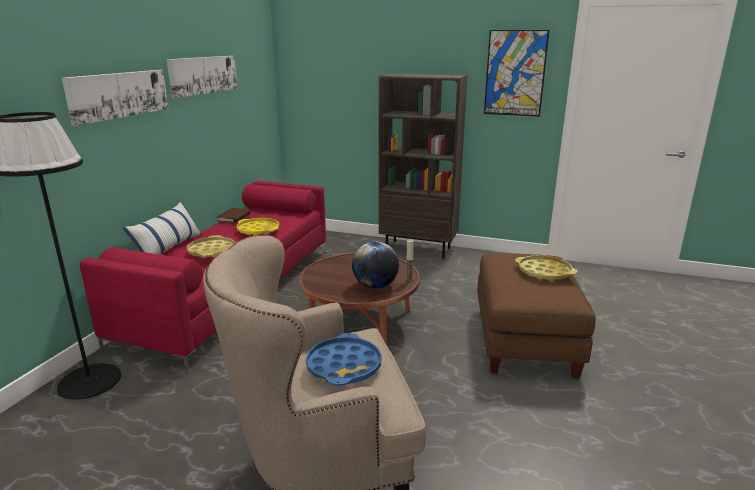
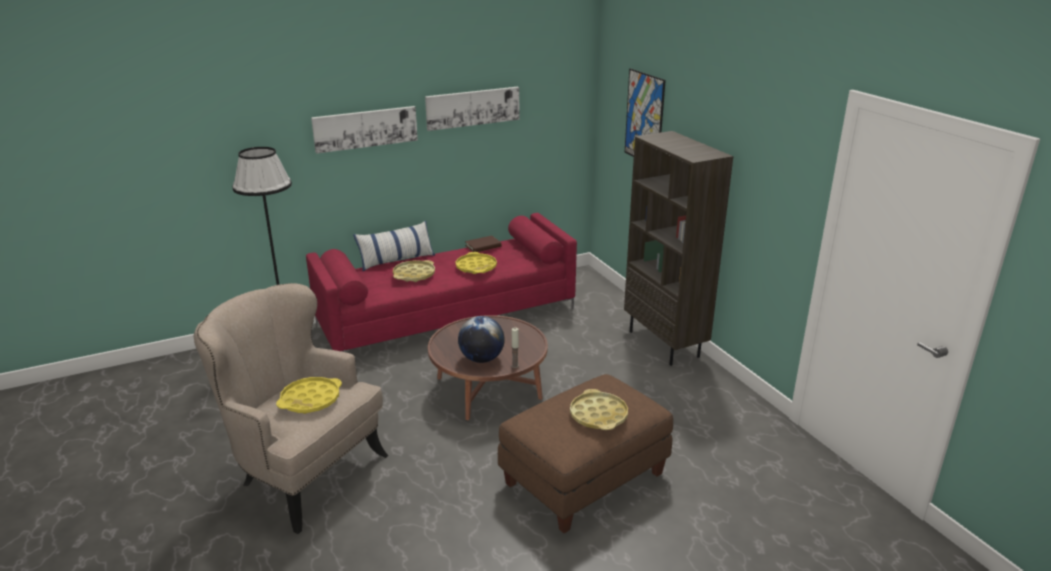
camera: 45 degrees right, 5 degrees up
blue tray [306,333,382,386] -> yellow tray [276,377,342,414]
picture [484,30,550,116] -> picture moved to [625,69,666,157]

